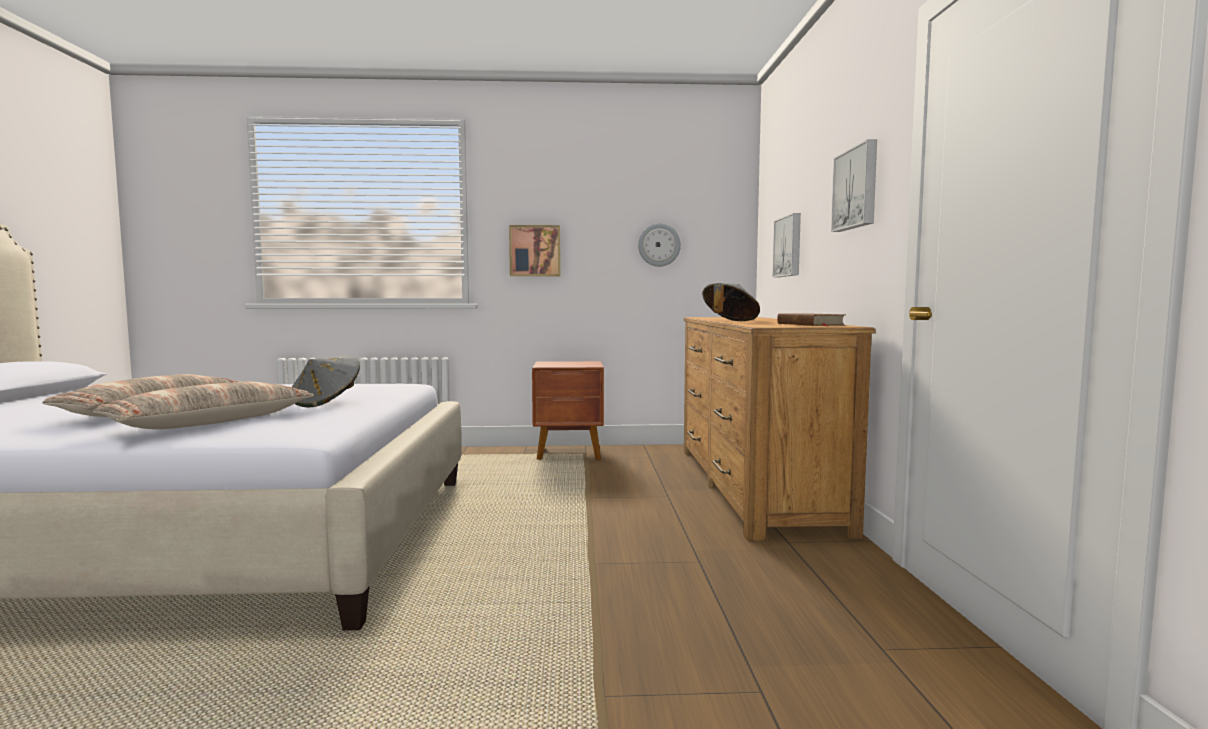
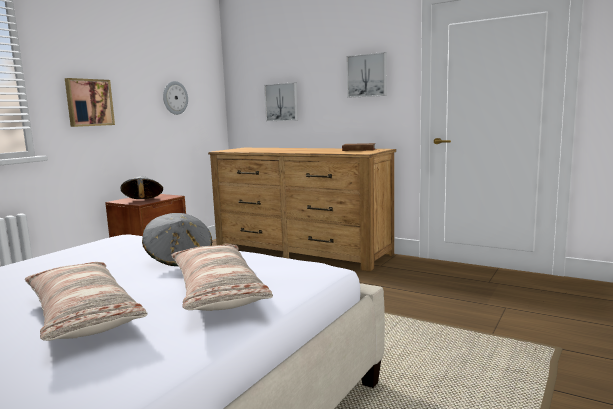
camera: 55 degrees left, 5 degrees up
grey hat [702,283,760,321] -> grey hat moved to [120,176,163,199]

